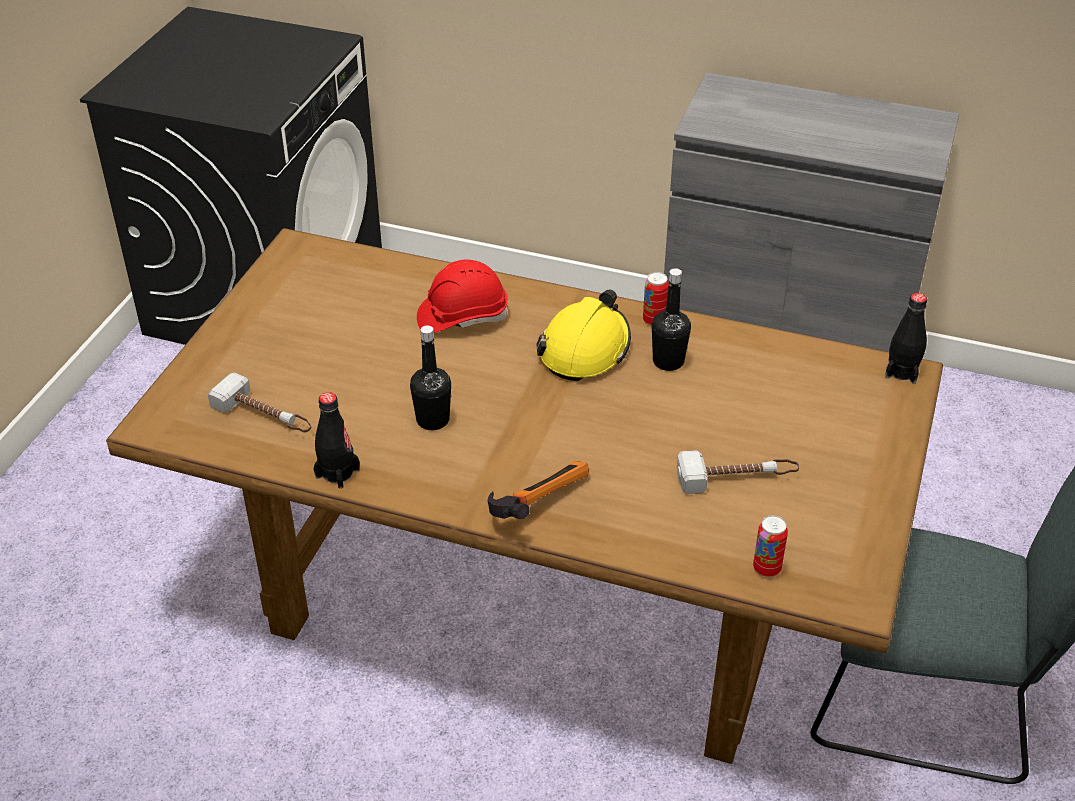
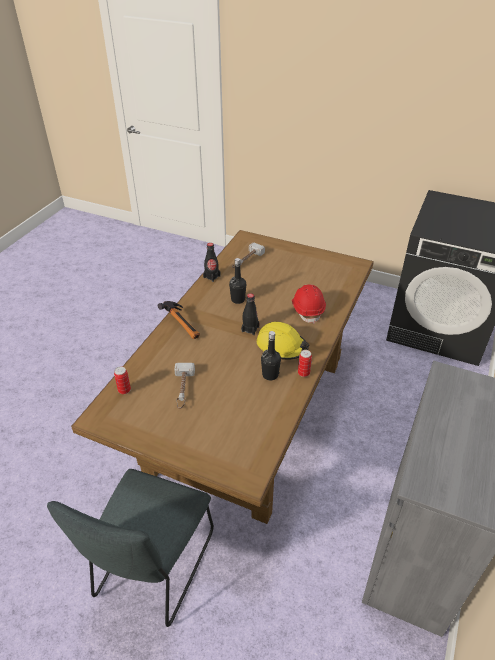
camera: 95 degrees right, 0 degrees up
black bottle [885,293,927,384] -> black bottle moved to [241,293,259,335]

